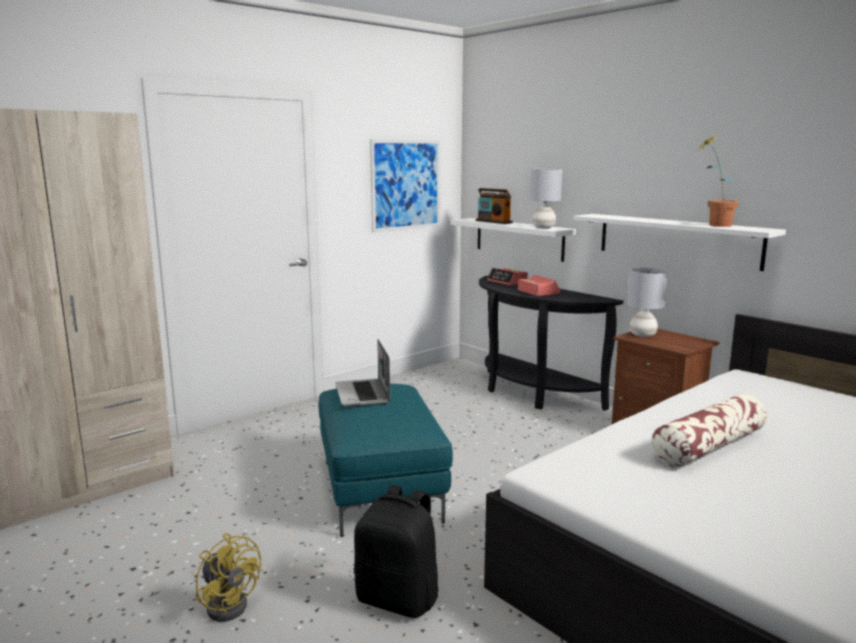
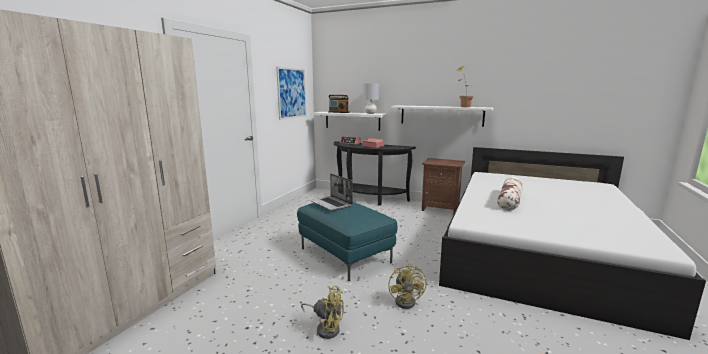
camera: 25 degrees left, 0 degrees up
black backpack [354,485,439,618] -> yellow fan [388,264,427,309]
grey table lamp [627,267,667,337] -> none

